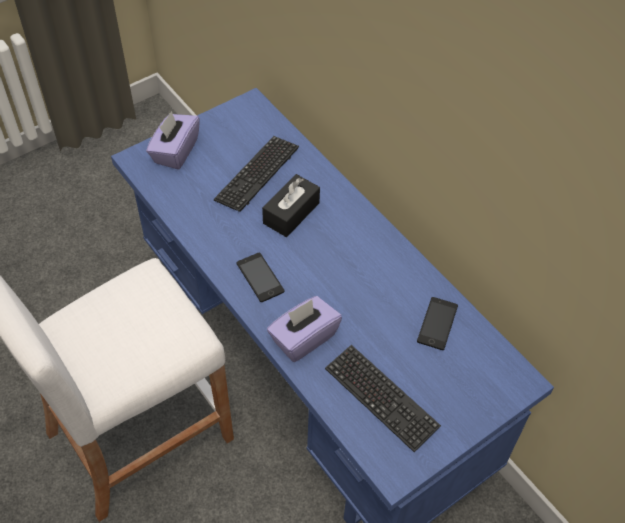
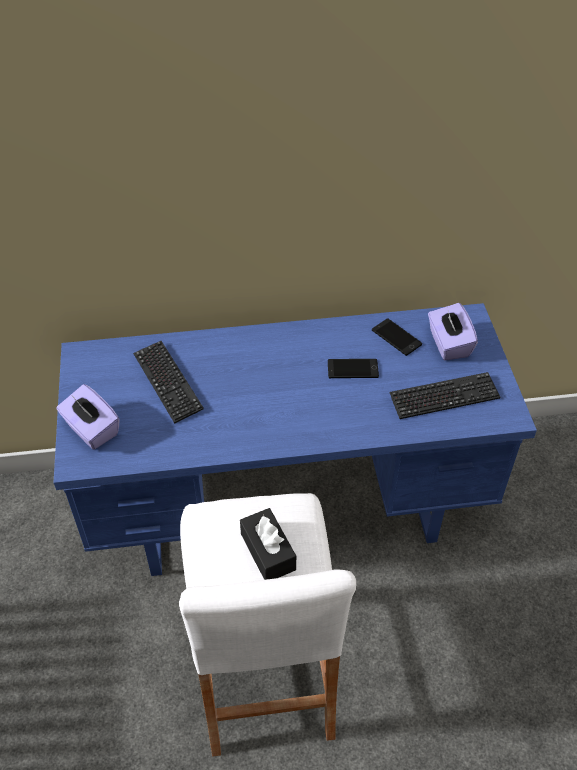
camera: 60 degrees left, 5 degrees down
phone [237,253,285,302] -> phone moved to [328,359,379,378]
black tissue box [262,174,320,237] -> black tissue box moved to [240,508,296,580]
purple tissue box [267,296,342,362] -> purple tissue box moved to [428,303,478,360]

